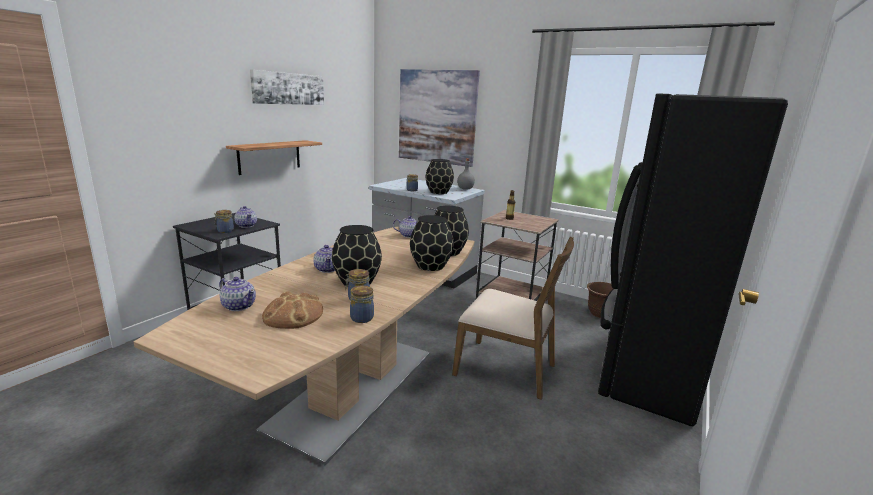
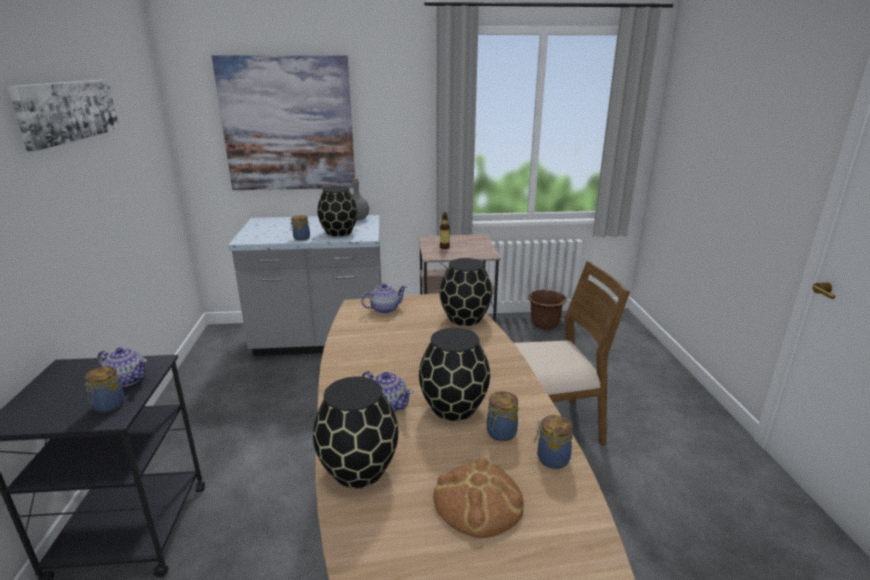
camera: 35 degrees left, 5 degrees up
teapot [219,277,256,311] -> none
shelf [226,140,322,175] -> none
black vase [410,215,454,271] -> black vase moved to [313,377,398,488]
black fridge [598,94,788,426] -> none

